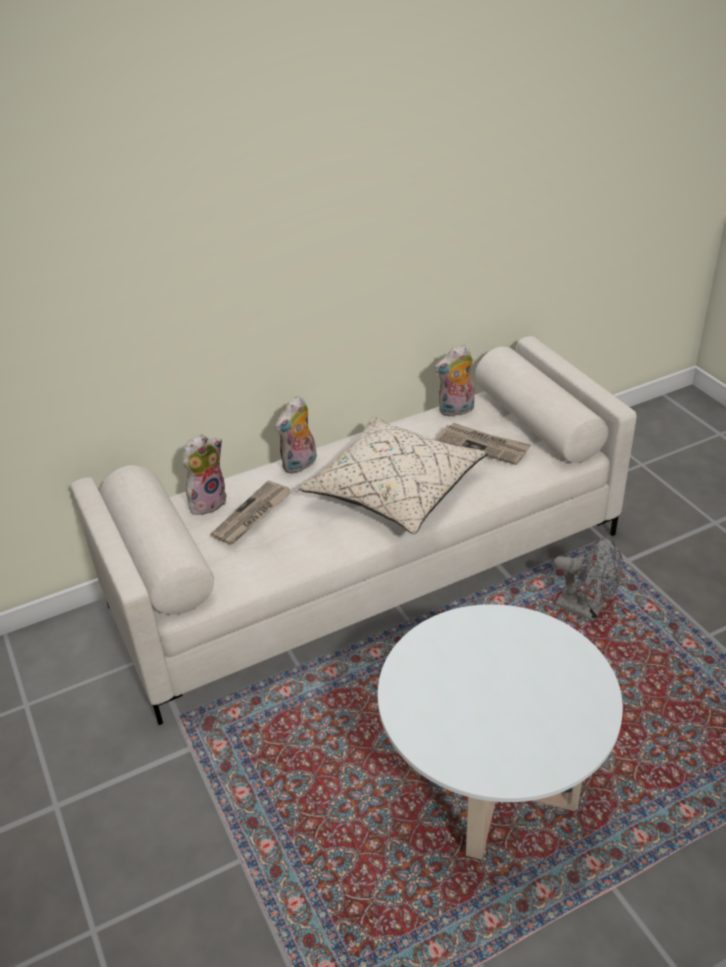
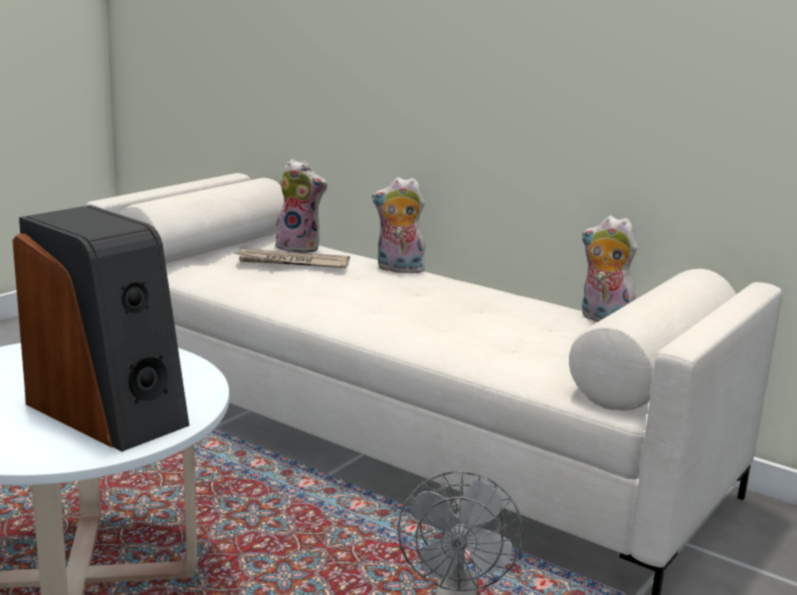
camera: 60 degrees right, 20 degrees down
beige pillow [299,417,487,534] -> none
newspaper [436,423,531,465] -> none
none -> speaker [13,205,189,452]

